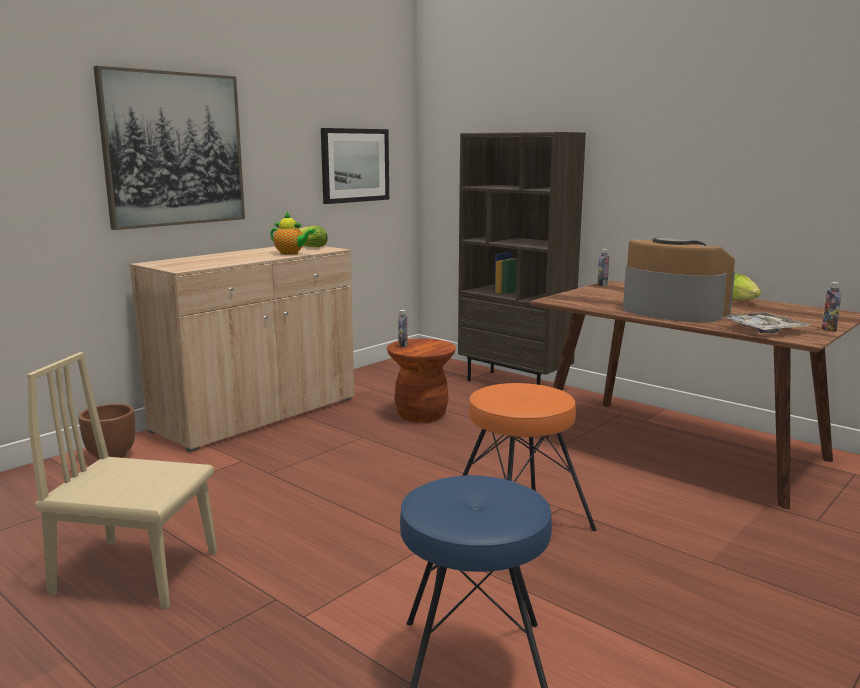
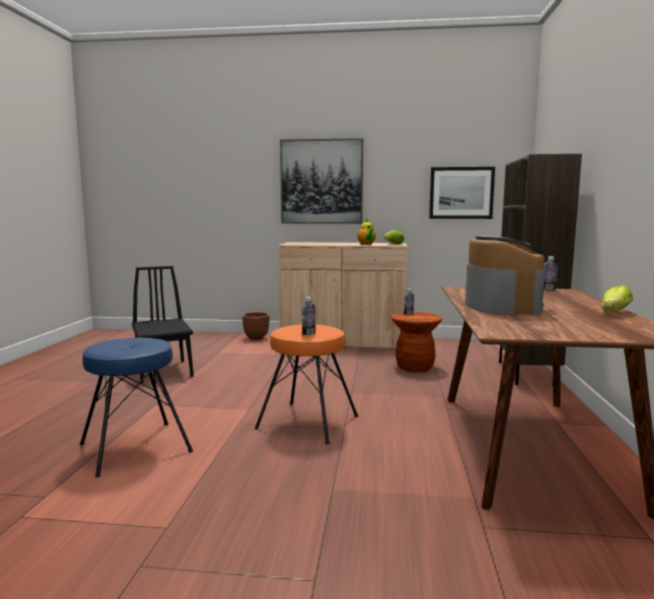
camera: 55 degrees right, 5 degrees down
beige chair [27,352,217,609] -> black chair [132,266,194,384]
tray [720,312,811,333] -> none
bottle [822,282,842,332] -> bottle moved to [302,297,316,335]

